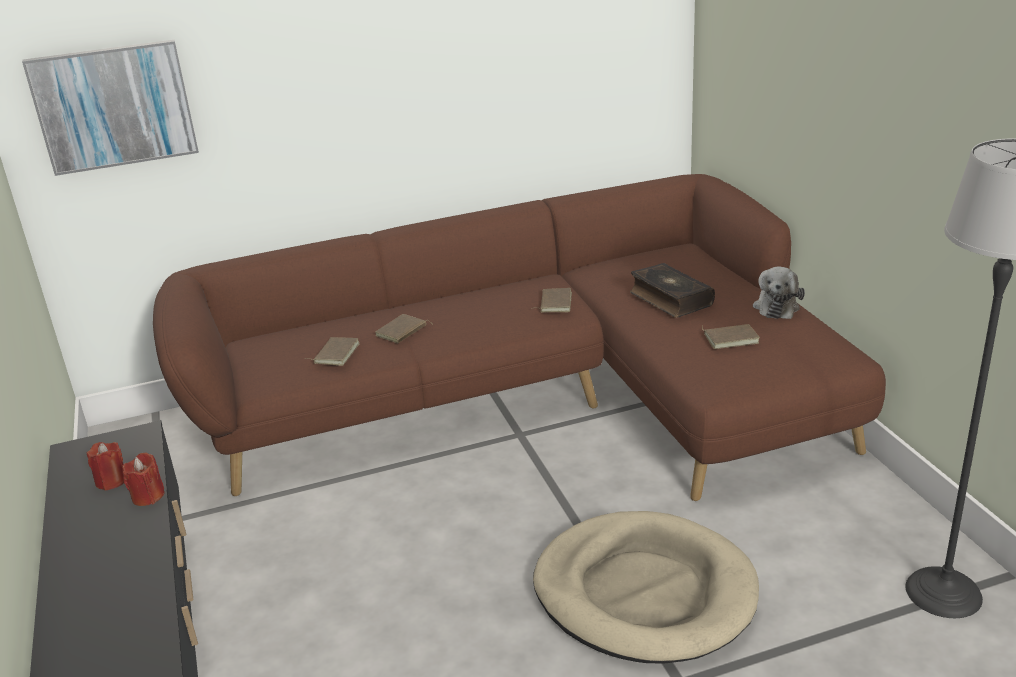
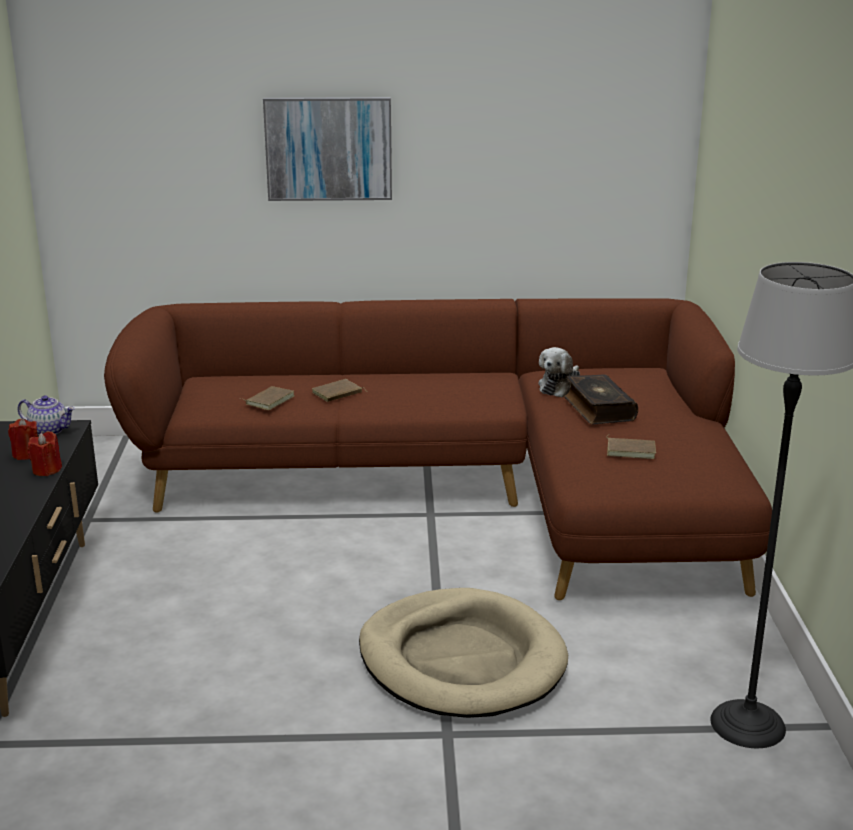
camera: 15 degrees right, 5 degrees down
picture [22,40,199,176] -> picture moved to [263,97,392,201]
brown book [531,288,572,312] -> none
plush toy [753,266,805,319] -> plush toy moved to [538,347,580,398]
none -> teapot [18,395,75,435]

